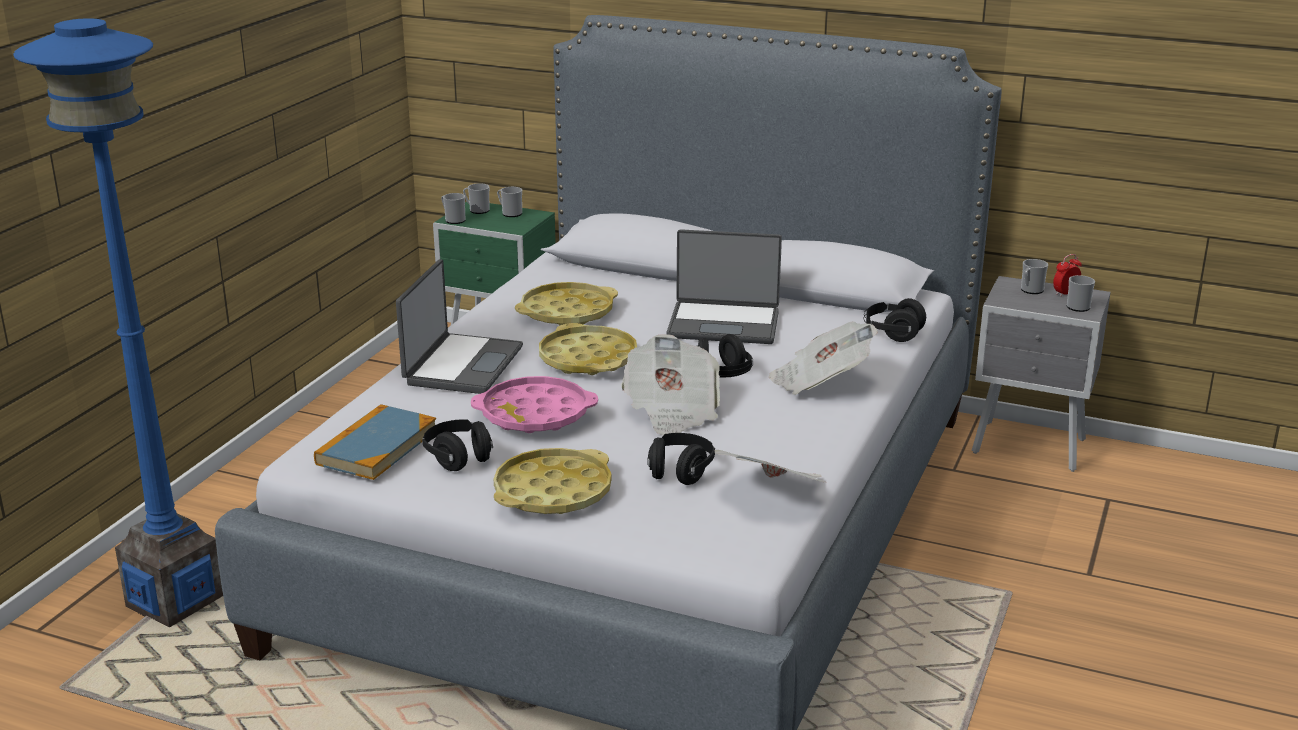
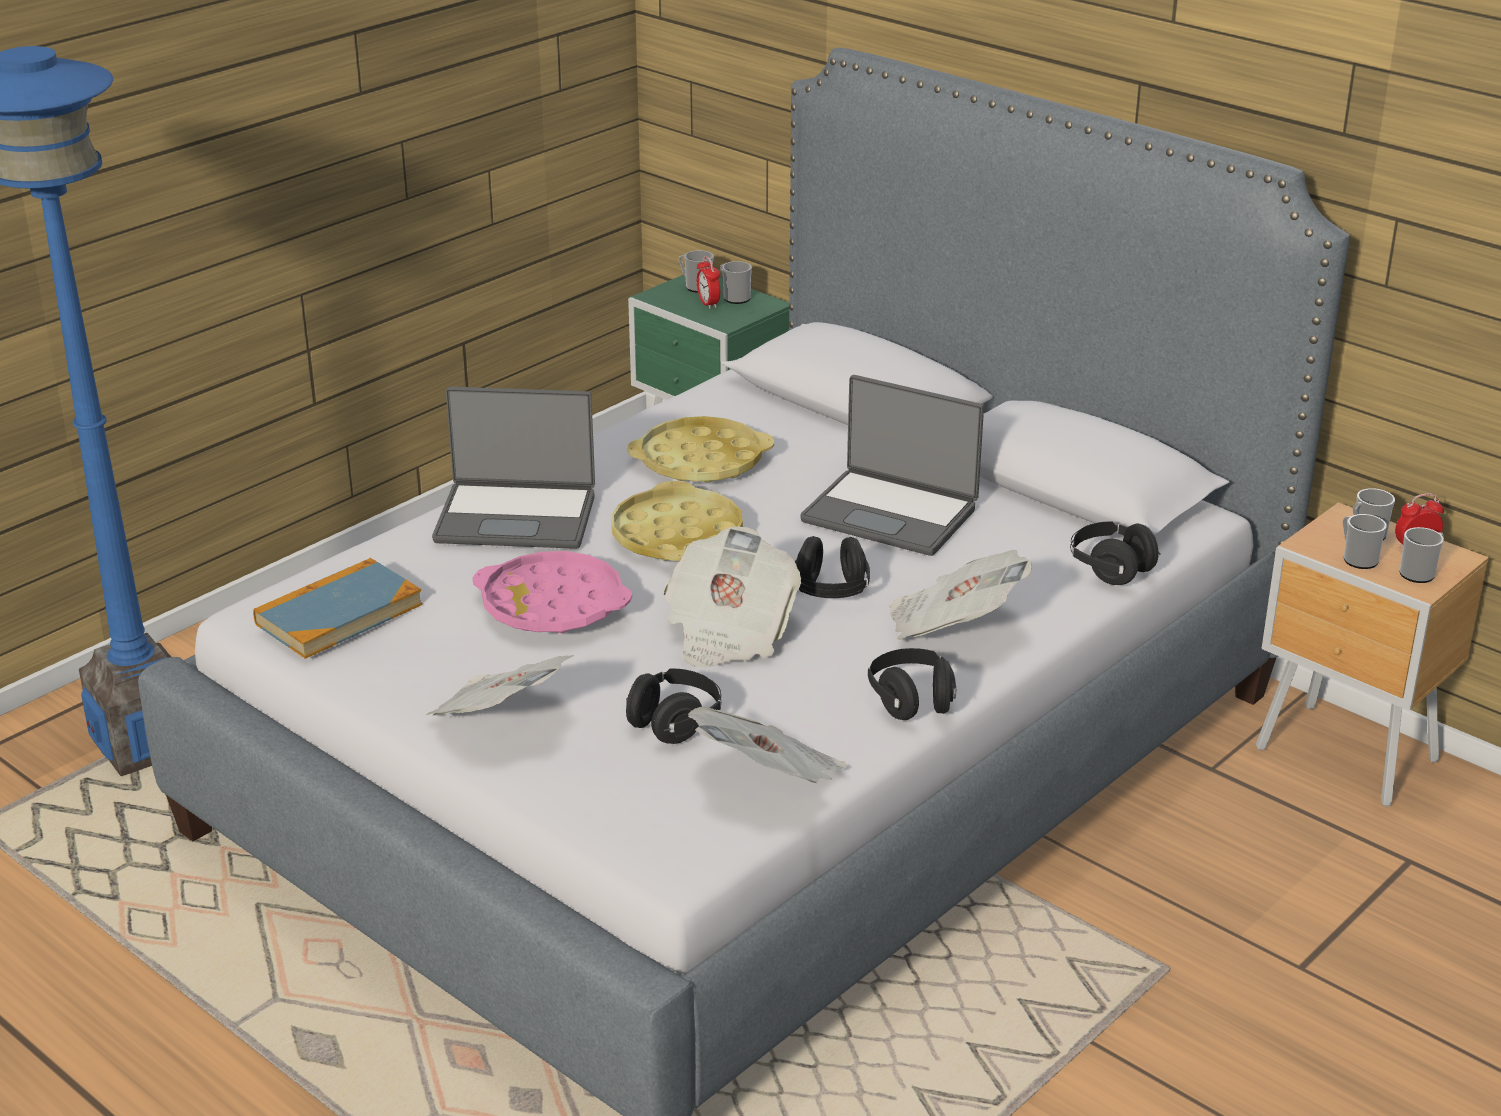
camera: 20 degrees right, 5 degrees up
laptop [396,259,523,394] -> laptop turned 60 degrees clockwise [432,387,595,549]
black headphones [422,419,493,471] -> black headphones moved to [868,648,956,720]
mug [441,193,465,224] -> mug moved to [1343,514,1387,569]
yellow tray [494,448,611,514] -> newspaper [426,655,574,716]
grey nightstand [972,276,1111,472] -> brown nightstand [1256,502,1489,807]
none -> alarm clock [697,256,720,309]

